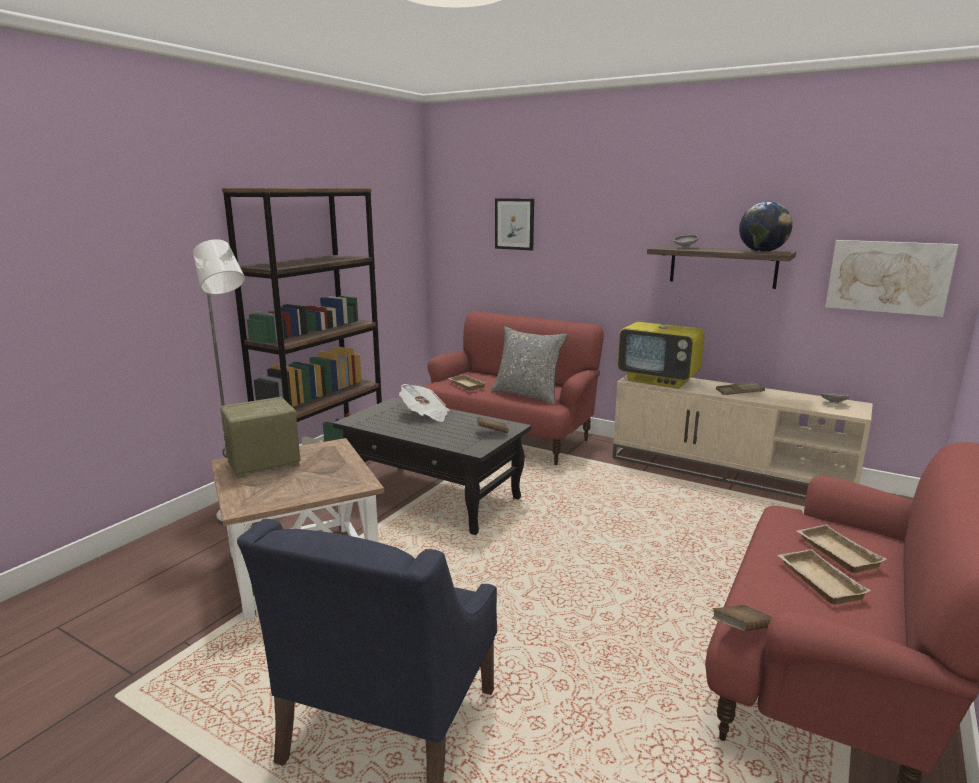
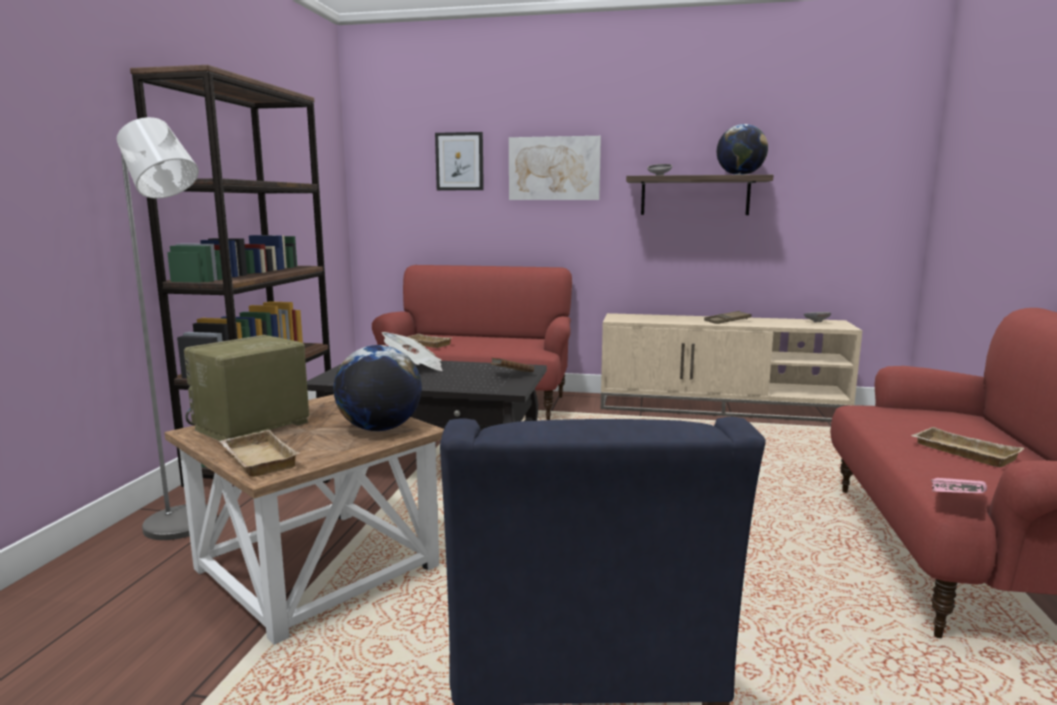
camera: 20 degrees left, 5 degrees down
grey pillow [491,326,568,405] -> none
television [617,294,705,388] -> none
brown book [712,605,772,631] -> pink book [931,478,987,493]
beige tray [797,524,886,573] -> beige tray moved to [219,430,299,477]
picture [825,240,958,317] -> picture moved to [509,136,601,200]
none -> globe [334,345,422,431]

